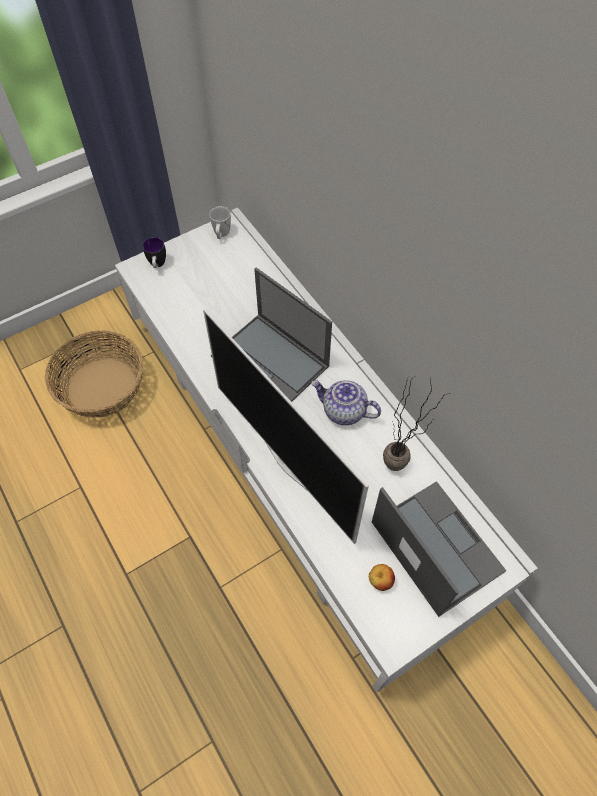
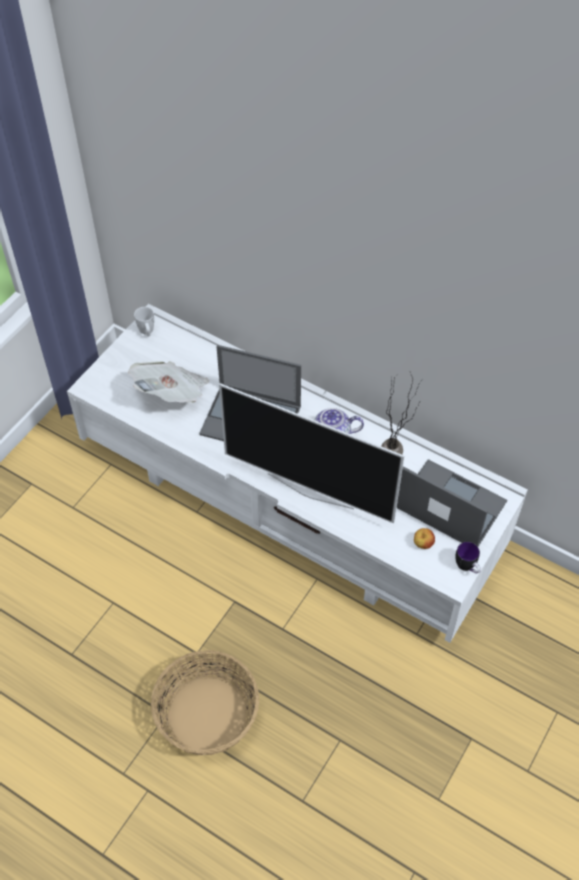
camera: 25 degrees left, 5 degrees down
basket [45,330,143,418] -> basket moved to [151,650,259,755]
mug [143,237,166,268] -> mug moved to [455,542,481,574]
none -> newspaper [128,361,209,403]

